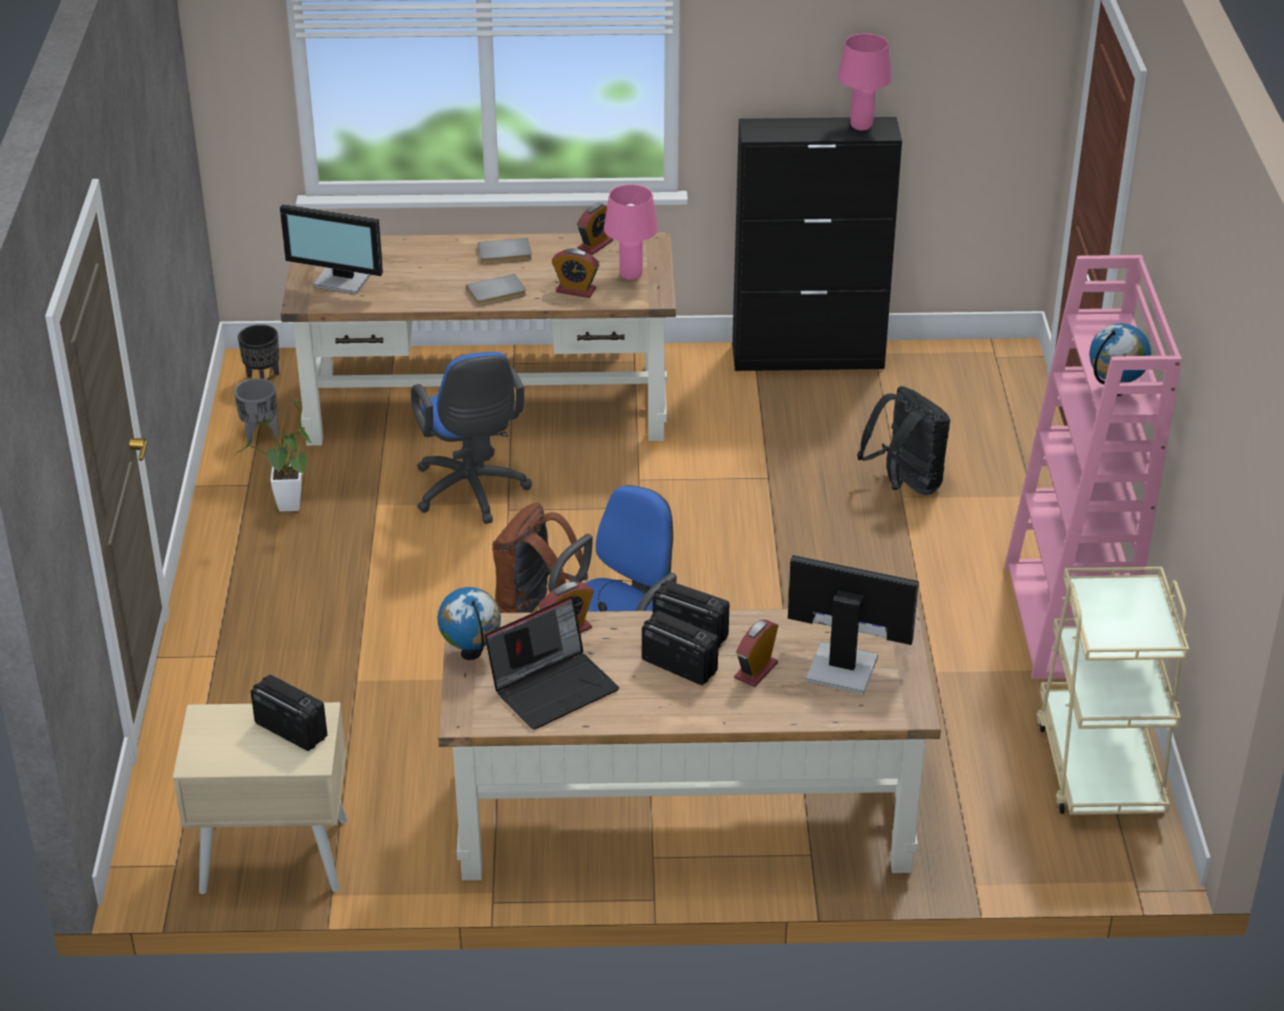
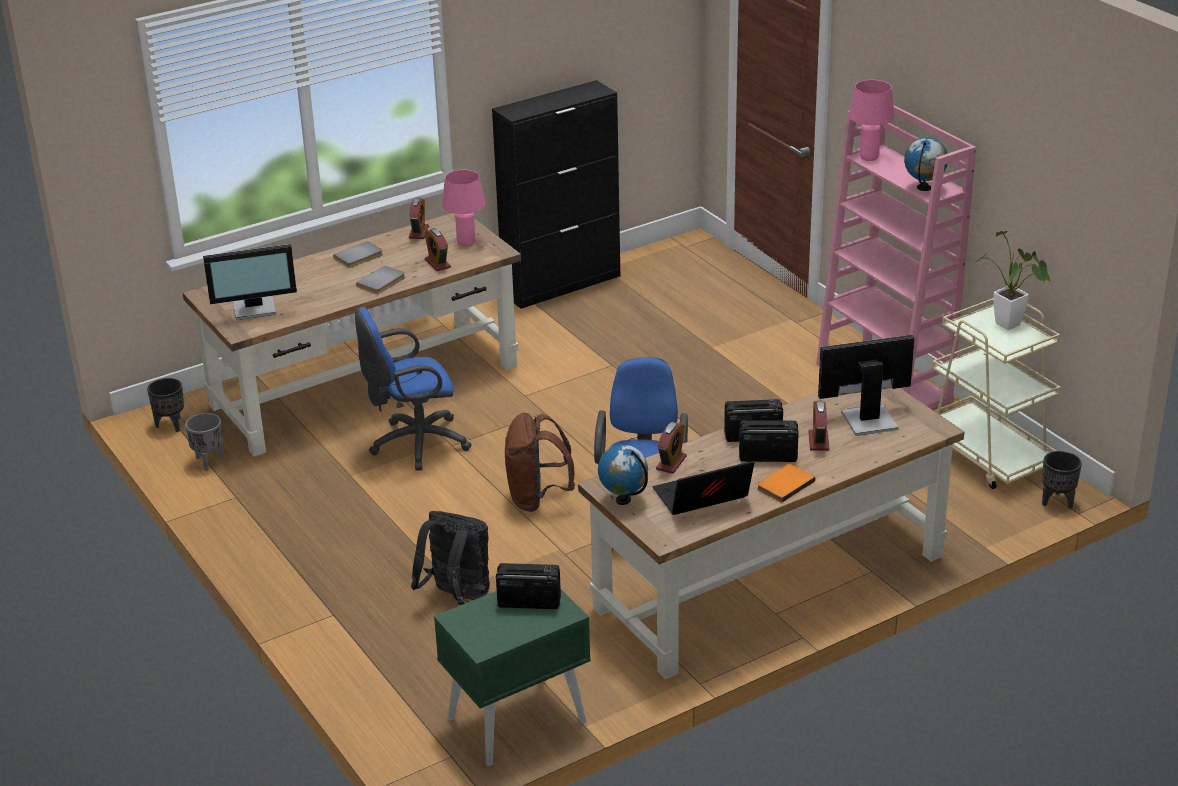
camera: 30 degrees left, 5 degrees down
beige nightstand [173,702,347,894] -> green nightstand [434,589,591,766]
potted plant [233,399,312,512] -> potted plant moved to [976,231,1051,330]
blue office chair [411,352,532,524] -> blue office chair turned 120 degrees clockwise [355,307,472,471]
laptop [485,596,619,730] -> laptop turned 135 degrees counterclockwise [653,461,754,515]
alarm clock [552,248,599,298] -> alarm clock turned 75 degrees clockwise [424,228,451,271]
pink table lamp [837,33,892,131] -> pink table lamp moved to [849,80,895,161]
black backpack [857,386,950,495] -> black backpack moved to [411,511,490,605]
none -> orange book [757,464,815,503]
none -> black planter [1042,451,1082,509]

